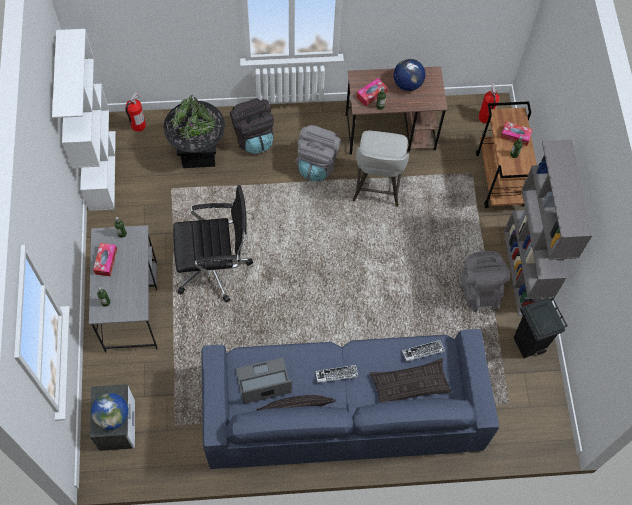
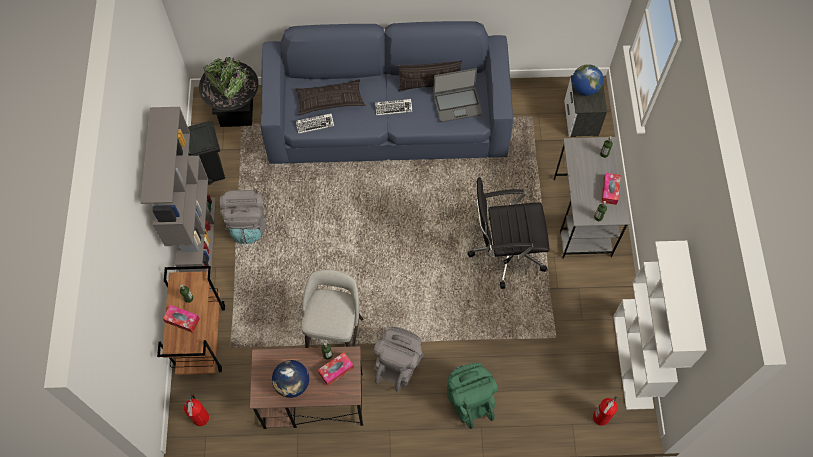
camera: 175 degrees left, 0 degrees up
black planter [163,95,225,168] -> black planter moved to [199,57,259,127]
black backpack [230,98,274,154] -> green backpack [447,363,498,429]

